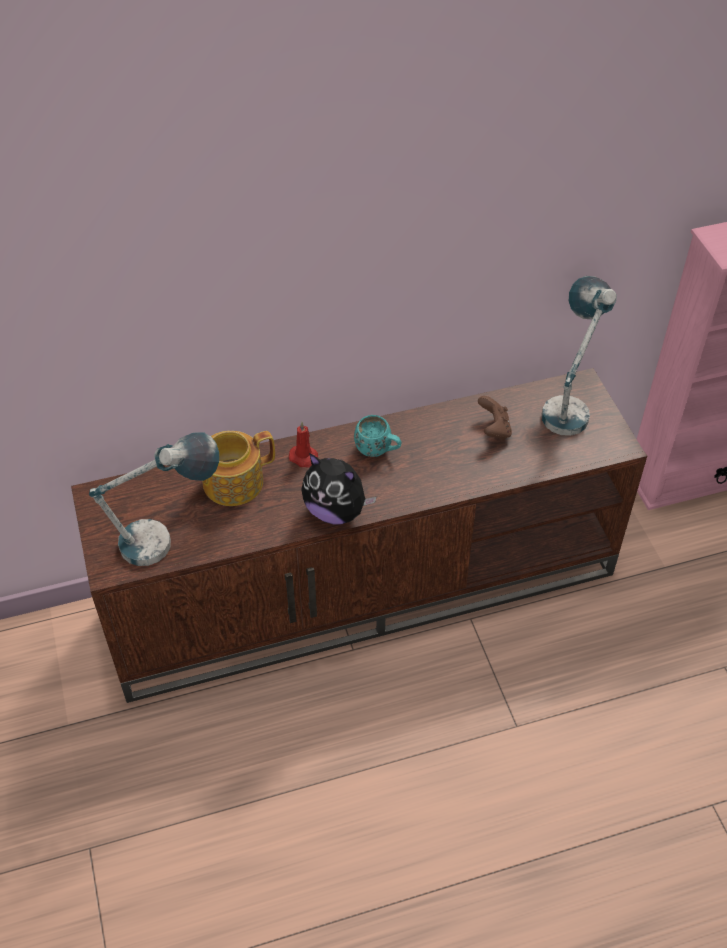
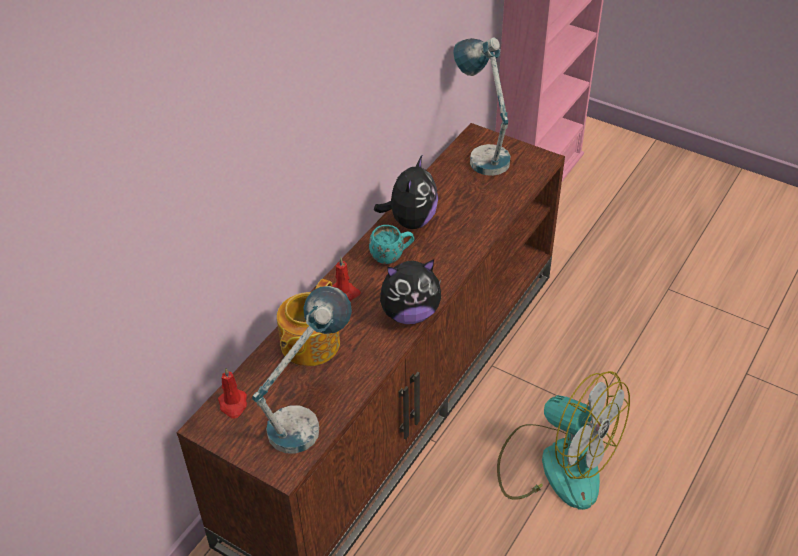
camera: 40 degrees left, 5 degrees down
brown game controller [478,396,512,440] -> none
none -> red candle [218,367,247,418]
none -> plush toy [374,154,438,229]
none -> fan [497,371,630,510]

